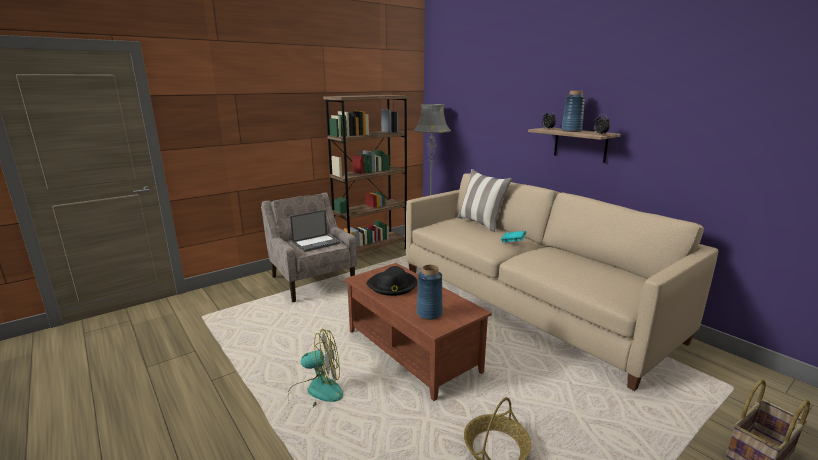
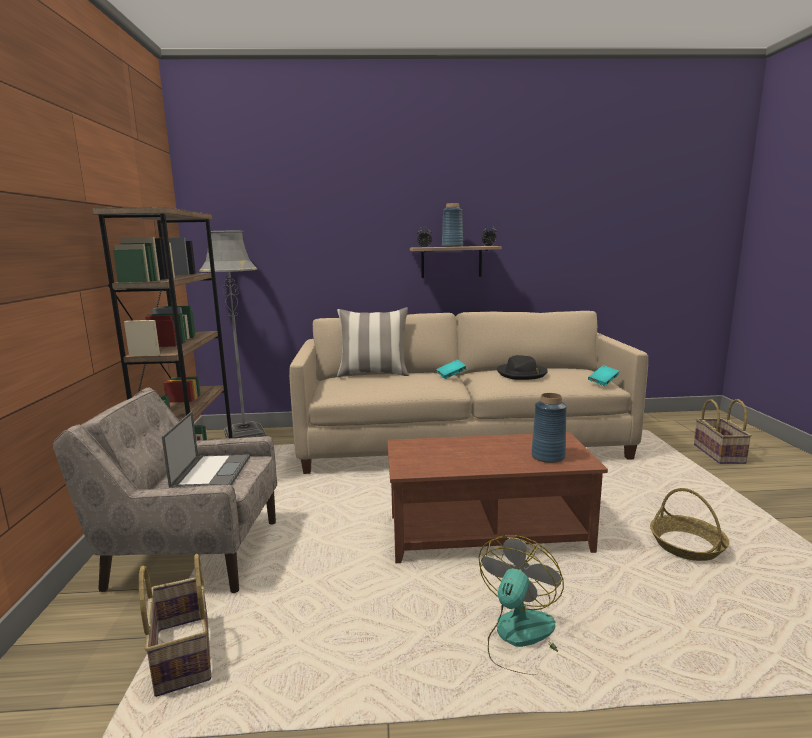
camera: 55 degrees left, 5 degrees down
black hat [366,266,417,296] -> black hat moved to [497,355,548,380]
none -> basket [139,554,211,697]
none -> turquoise book [588,365,619,386]

